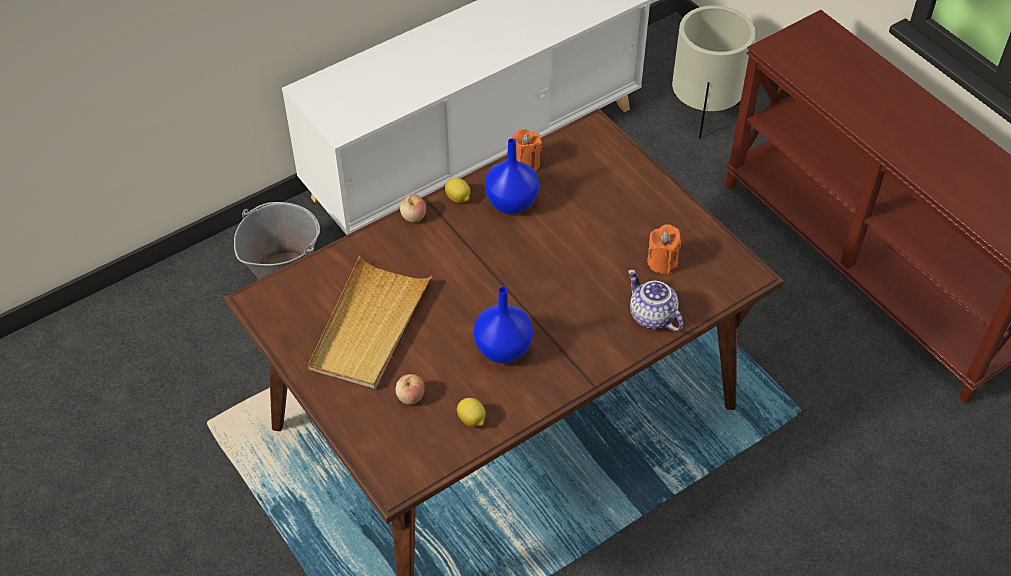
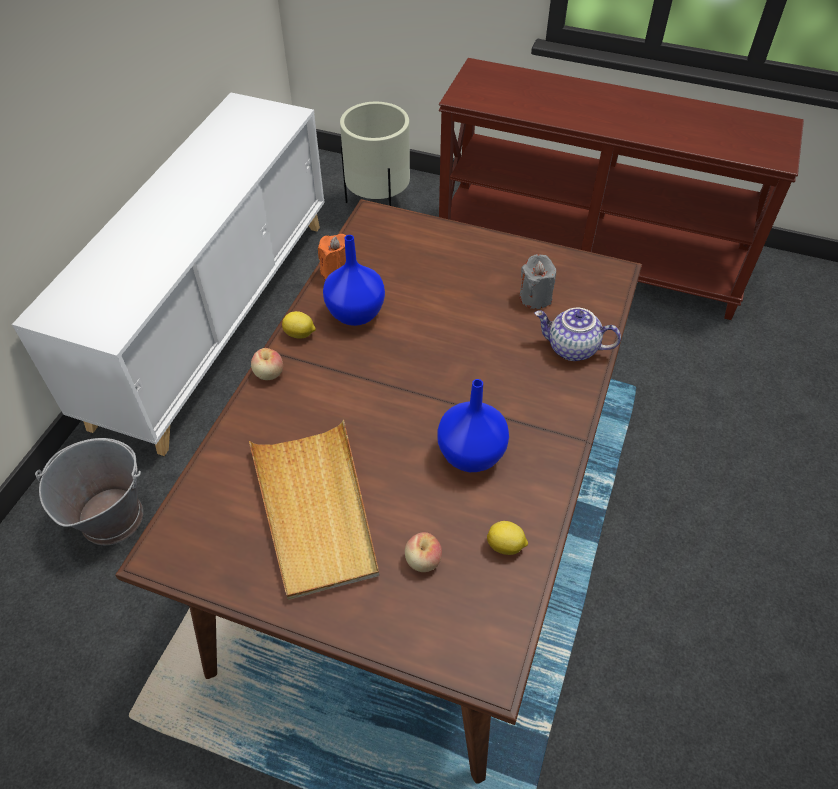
camera: 35 degrees left, 0 degrees up
orange candle [647,224,681,274] -> grey candle [519,254,556,309]

